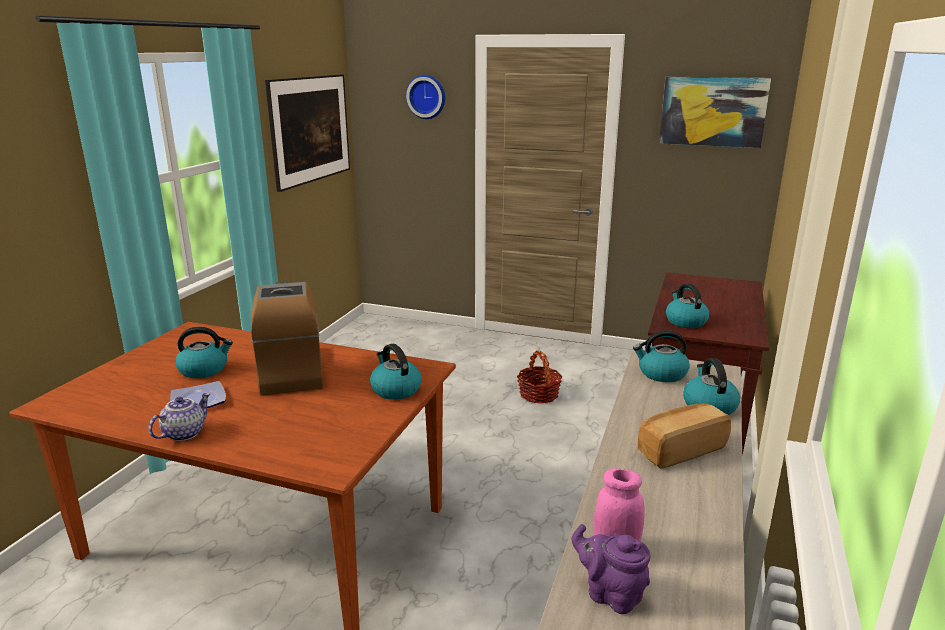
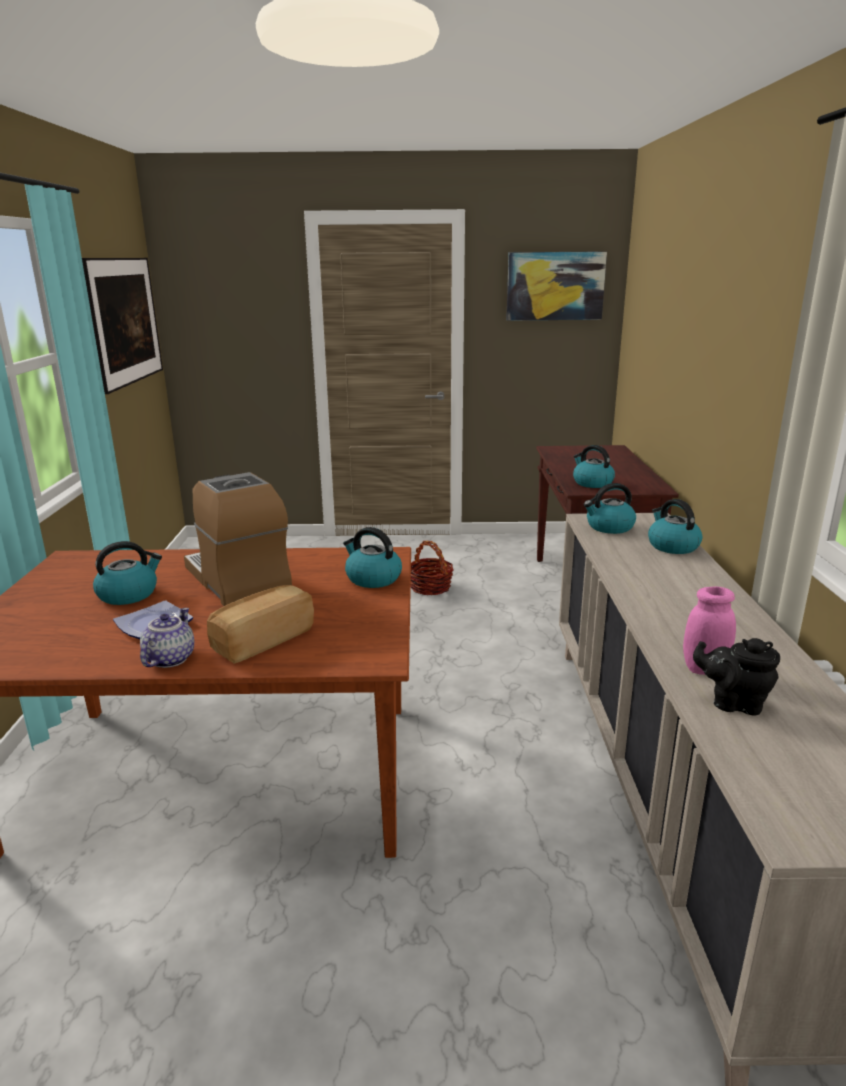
camera: 20 degrees left, 0 degrees up
wall clock [406,75,445,119] -> none
purple teapot [572,524,650,614] -> black teapot [693,638,780,716]
bread [638,404,731,469] -> bread moved to [207,585,314,663]

